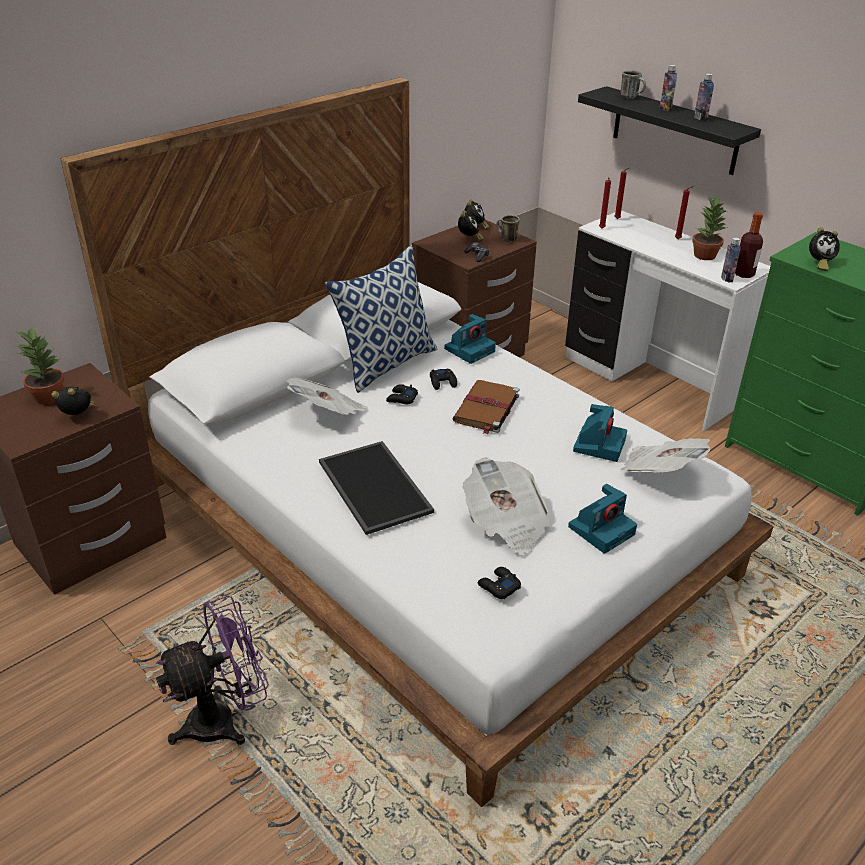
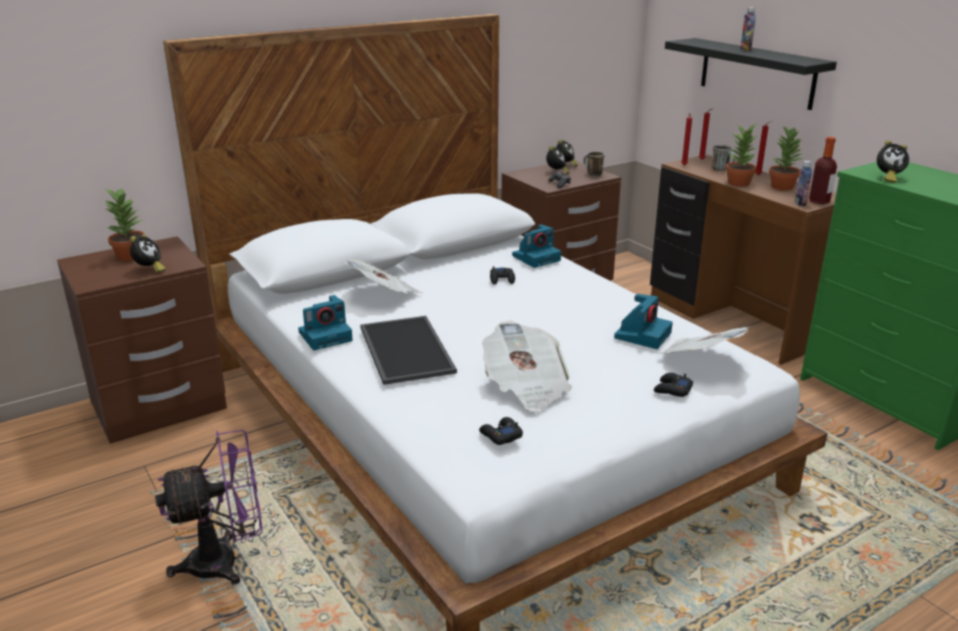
camera: 10 degrees right, 10 degrees down
alarm clock [51,386,94,415] -> alarm clock turned 90 degrees clockwise [130,234,166,273]
pillow [325,245,437,393] -> none
black game controller [386,384,418,404] -> black game controller moved to [654,373,693,397]
brown book [452,380,519,435] -> none
white desk [565,210,770,431] -> brown desk [650,154,836,365]
camera [568,484,637,554] -> camera moved to [298,295,353,350]
mug [620,70,646,99] -> mug moved to [712,145,735,171]
bottle [694,73,714,121] -> none
none -> potted plant [726,124,757,187]

